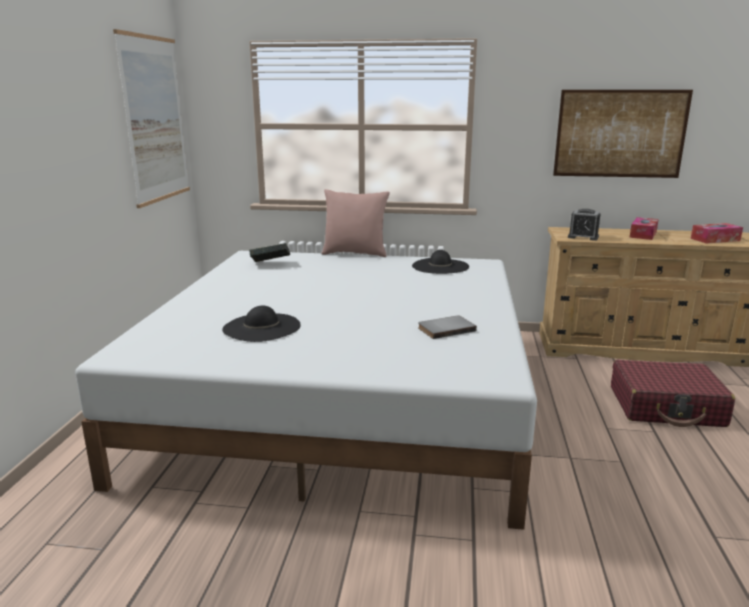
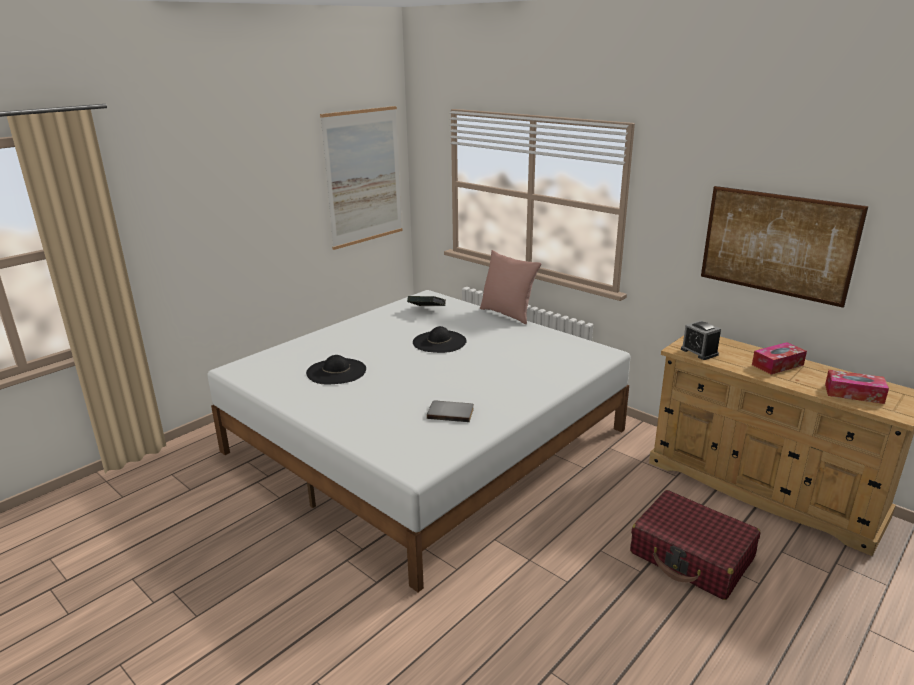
camera: 35 degrees right, 5 degrees up
black hat [412,250,469,274] -> black hat moved to [413,326,467,353]

